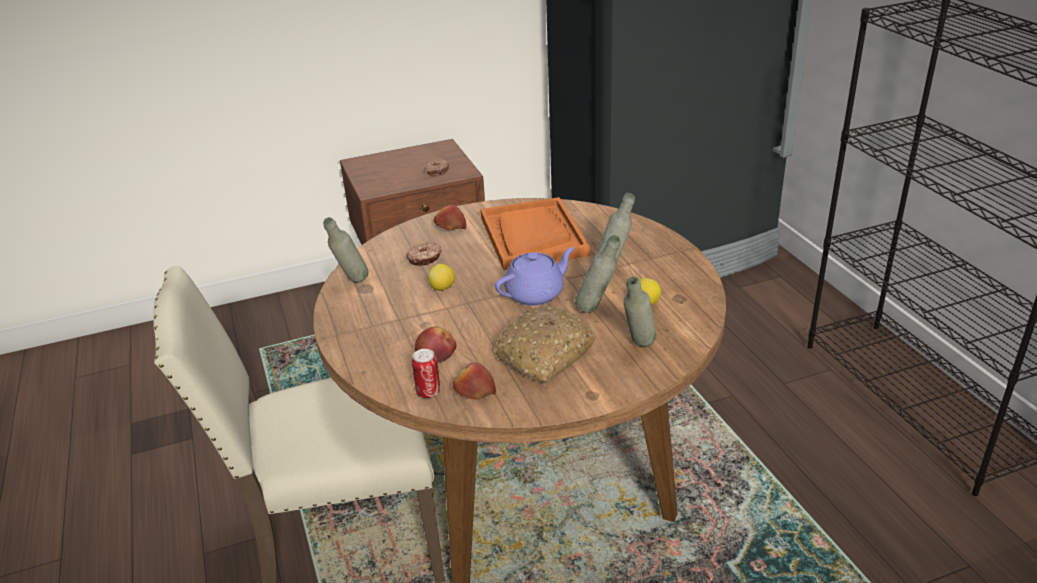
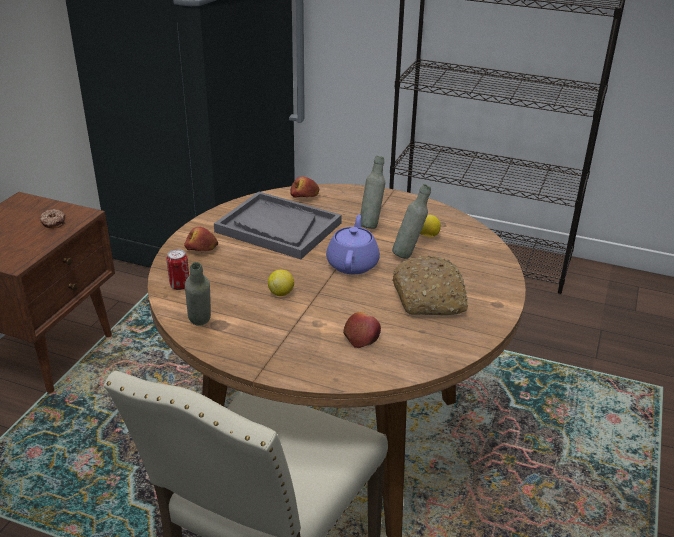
camera: 50 degrees left, 0 degrees up
donut [406,242,442,266] -> none
can [412,349,440,398] -> can moved to [167,249,189,290]
apple [453,362,496,400] -> apple moved to [290,177,320,198]
orange tray [480,197,590,270] -> grey tray [214,191,342,259]
grey bottle [624,276,656,347] -> none

